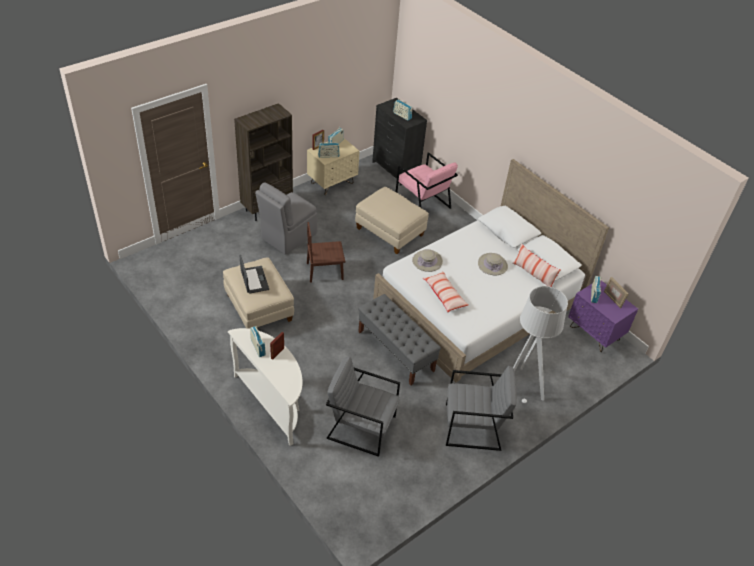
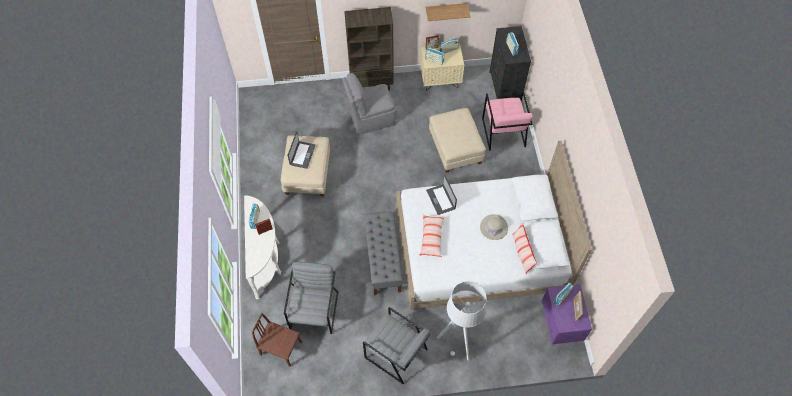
camera: 35 degrees right, 15 degrees up
brown chair [307,222,345,283] -> brown chair moved to [252,313,302,367]
grey armchair [326,357,400,457] -> grey armchair turned 45 degrees clockwise [284,262,339,334]
beige hat [412,249,443,272] -> laptop [426,175,457,215]
none -> shelf [425,3,470,21]

